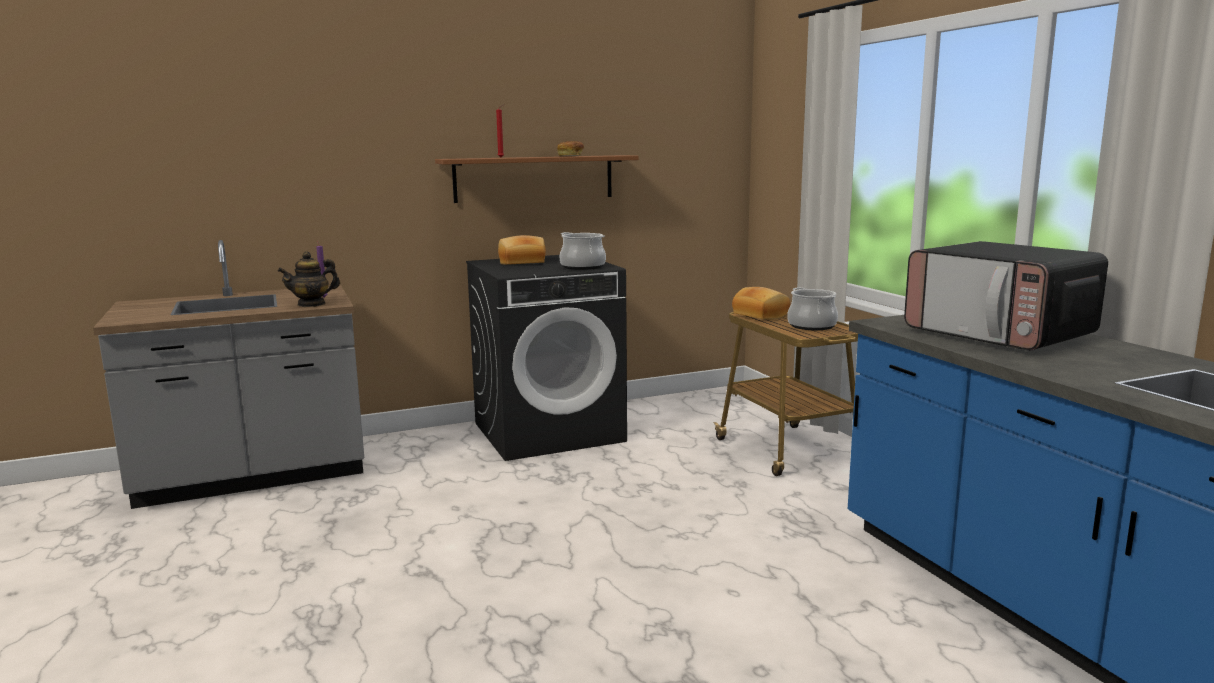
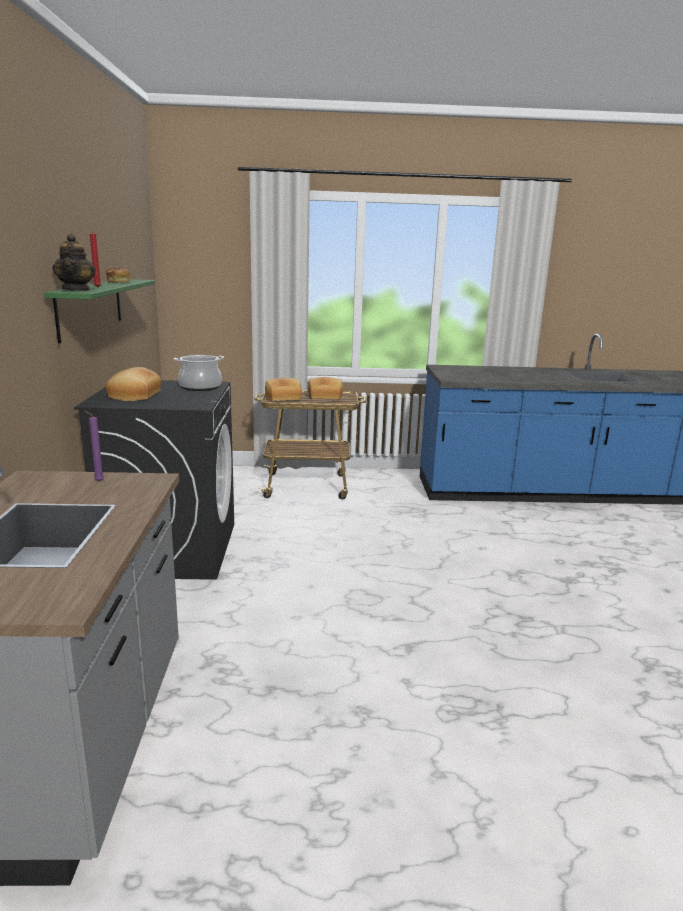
camera: 70 degrees left, 5 degrees up
teapot [278,251,340,307] -> teapot moved to [53,234,96,291]
brown shelf [435,155,639,203] -> green shelf [44,279,155,343]
cooking pot [787,287,838,330] -> bread [308,377,343,399]
microwave [904,241,1108,351] -> none

